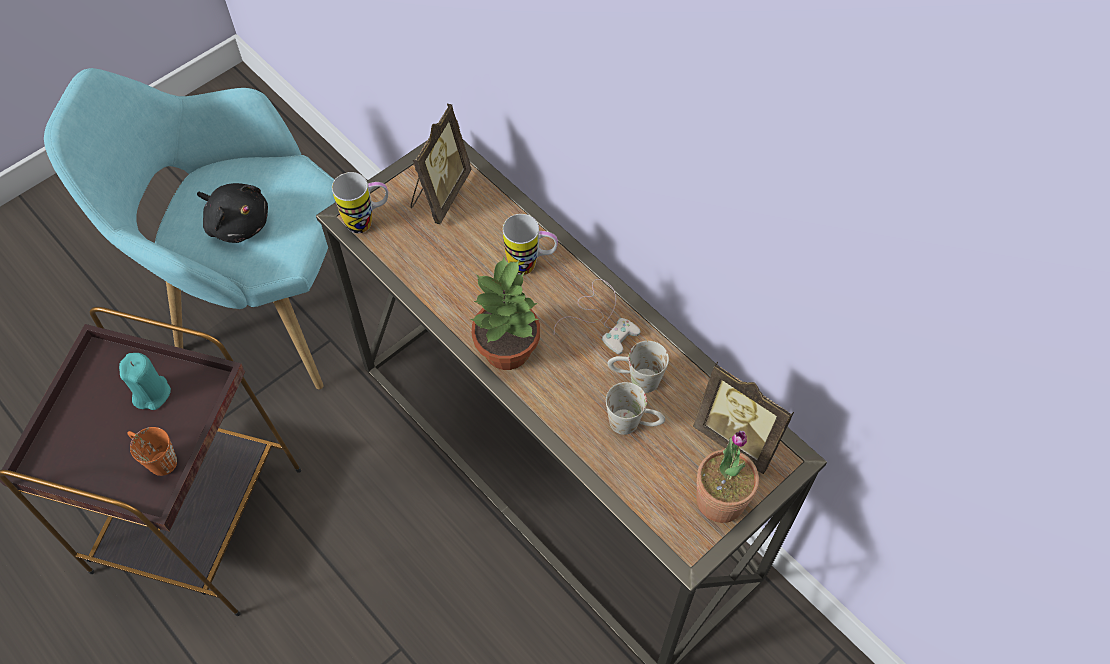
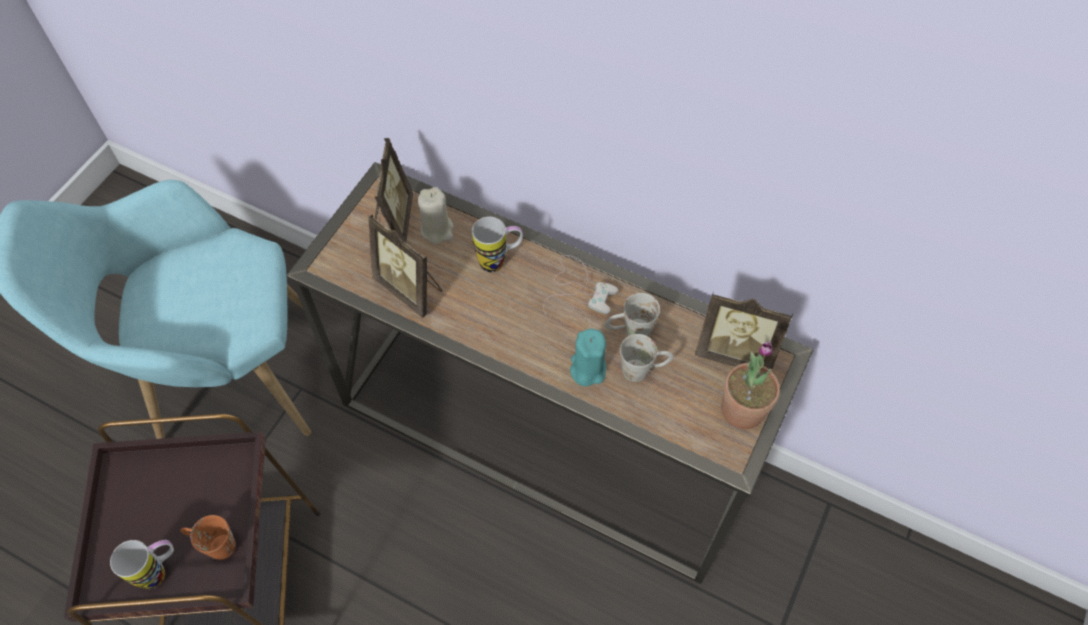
camera: 20 degrees left, 0 degrees up
turquoise candle [119,353,171,410] -> turquoise candle moved to [570,329,606,386]
black plush toy [197,183,268,243] -> none
mug [332,172,388,233] -> mug moved to [110,540,174,589]
potted plant [470,257,540,370] -> none
none -> picture frame [368,214,442,318]
none -> beige candle [418,187,454,244]

